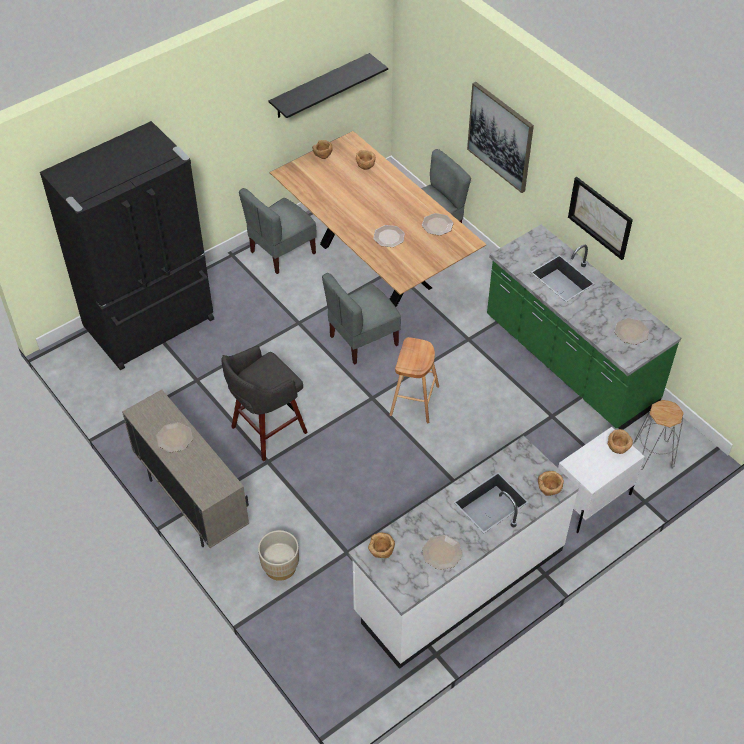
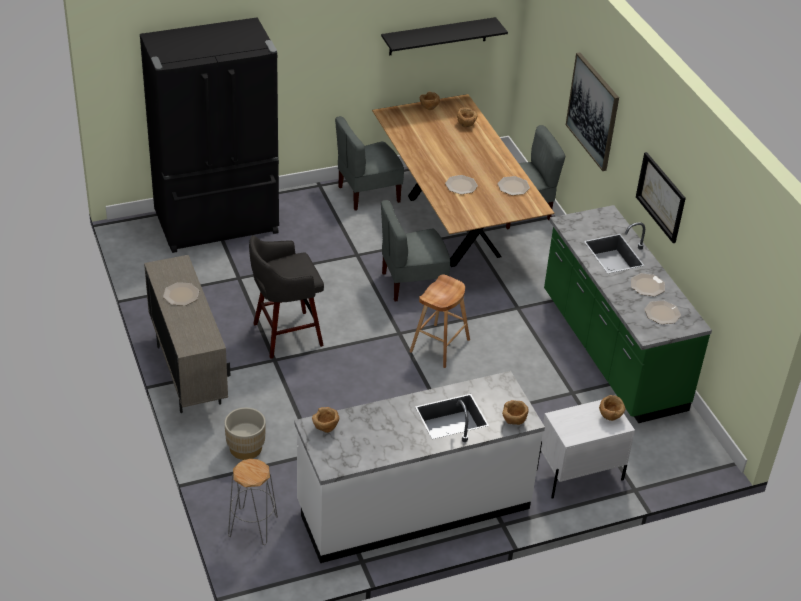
camera: 15 degrees right, 10 degrees down
plate [422,535,462,570] -> plate moved to [631,273,665,296]
grey stool [633,400,683,470] -> grey stool moved to [228,459,278,545]

